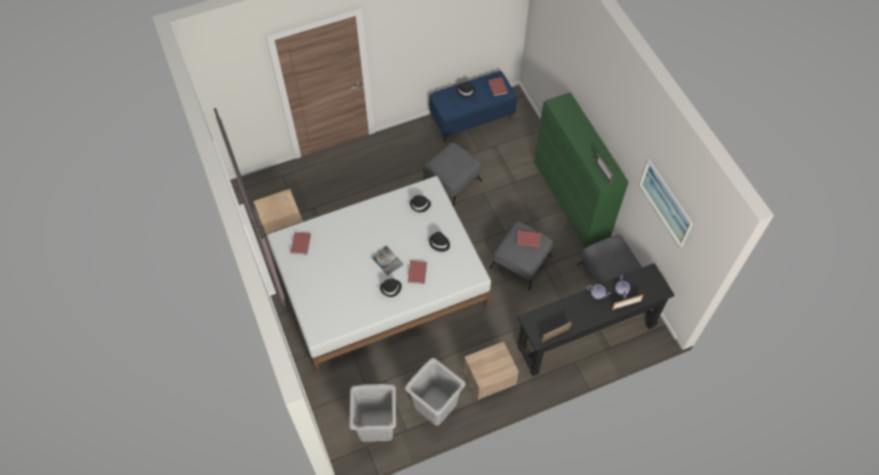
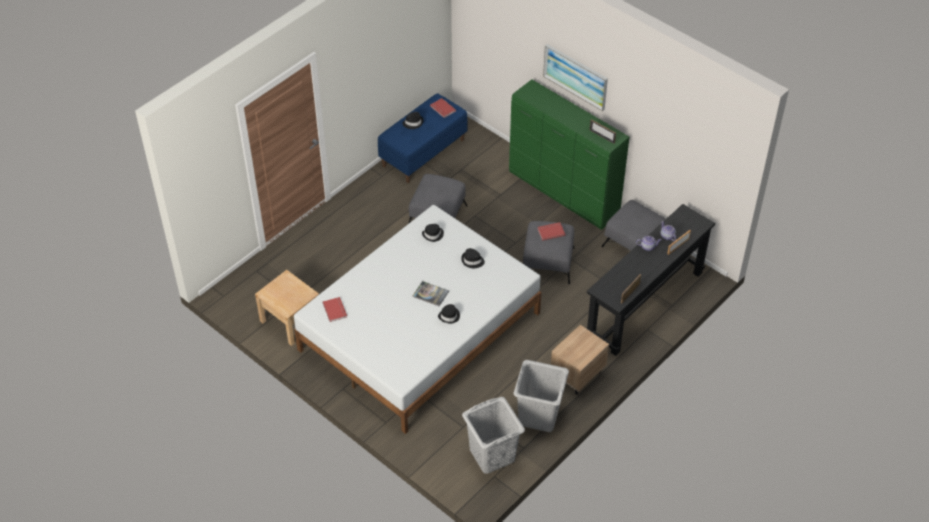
camera: 25 degrees left, 10 degrees down
red book [408,261,427,284] -> none
picture [639,160,693,247] -> picture moved to [543,44,608,111]

